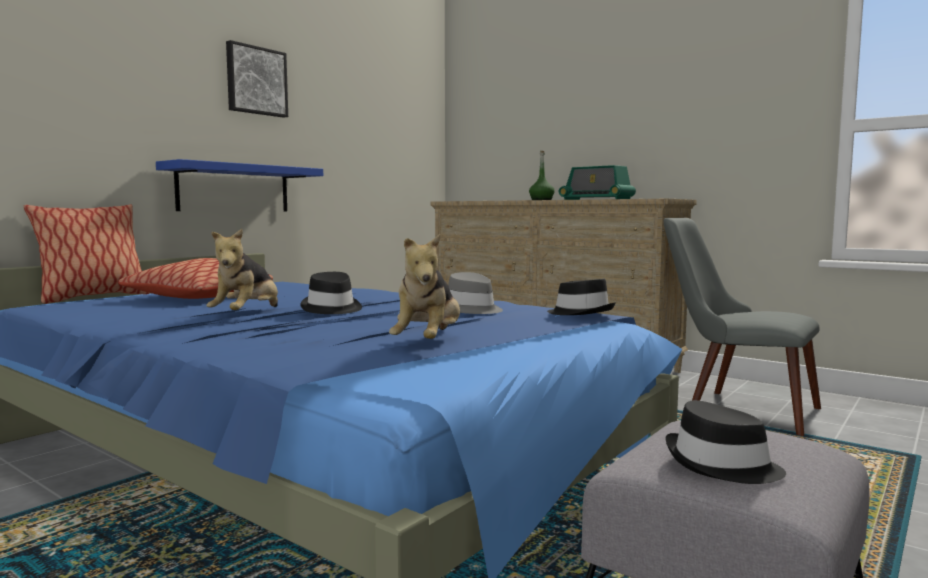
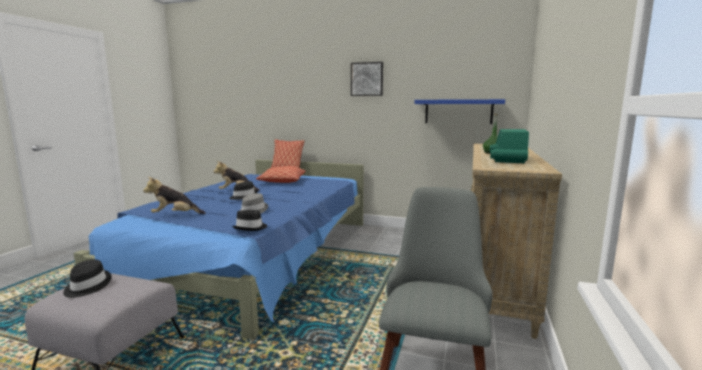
camera: 70 degrees right, 5 degrees up
blue shelf [156,159,323,211] -> blue shelf moved to [414,99,505,124]

